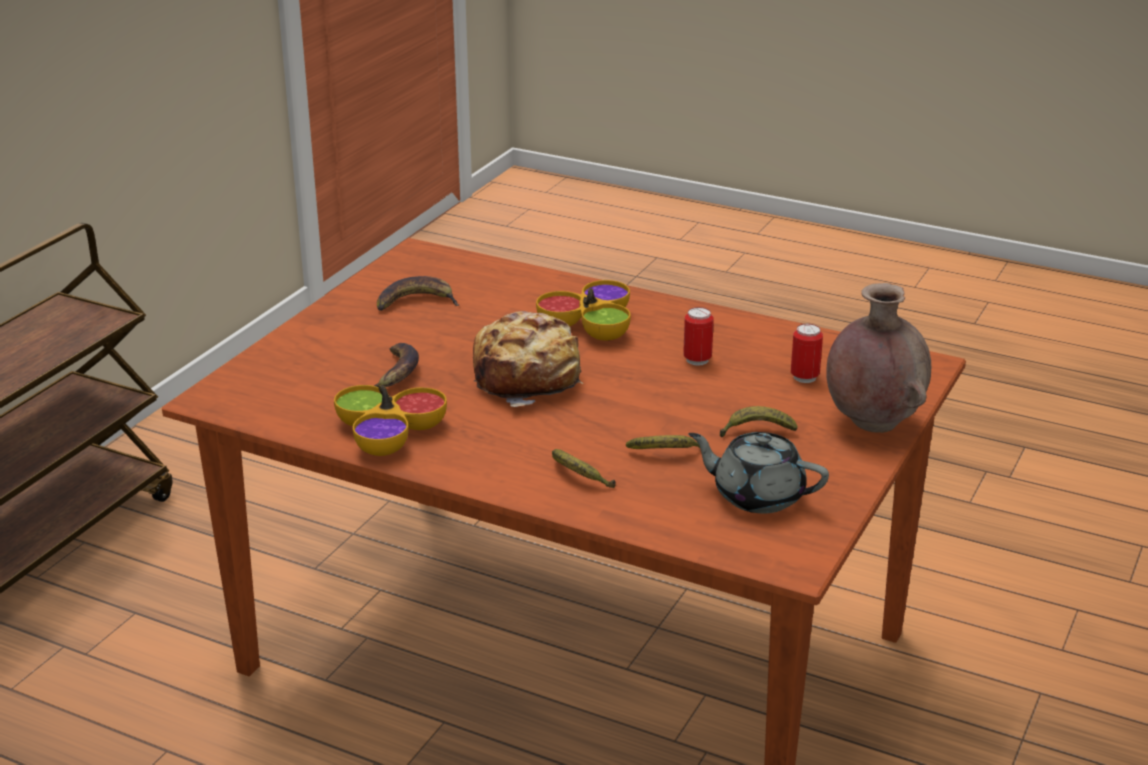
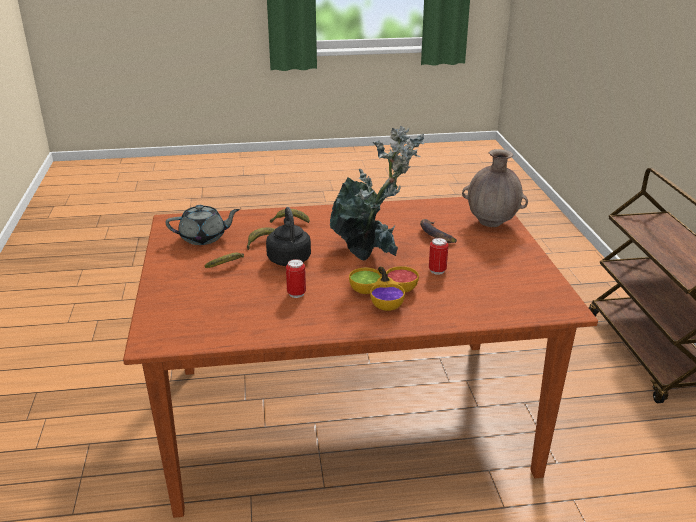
camera: 145 degrees right, 0 degrees up
bowl [334,385,447,456] -> none
banana [377,276,459,311] -> none
bread [473,311,583,407] -> potted plant [330,126,424,261]
can [791,324,823,383] -> can moved to [429,238,448,275]
brown vase [827,283,931,433] -> brown vase moved to [462,149,528,227]
none -> black kettle [266,207,311,266]

